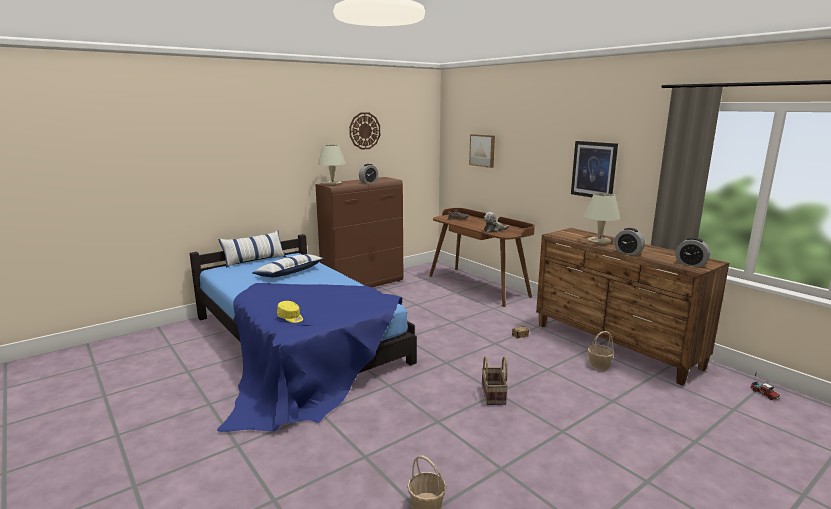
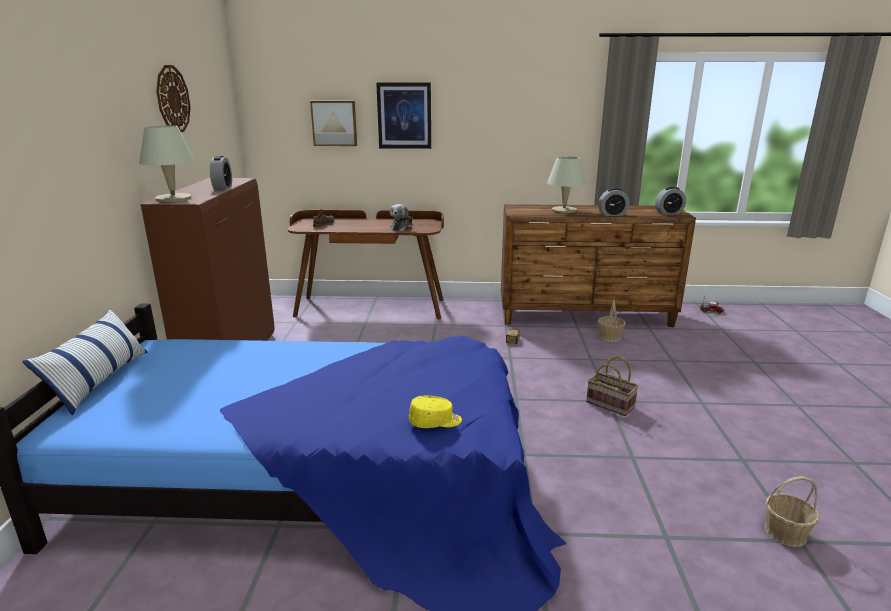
camera: 50 degrees left, 5 degrees up
pillow [252,254,325,277] -> none
picture [571,141,618,197] -> picture moved to [376,82,431,149]

